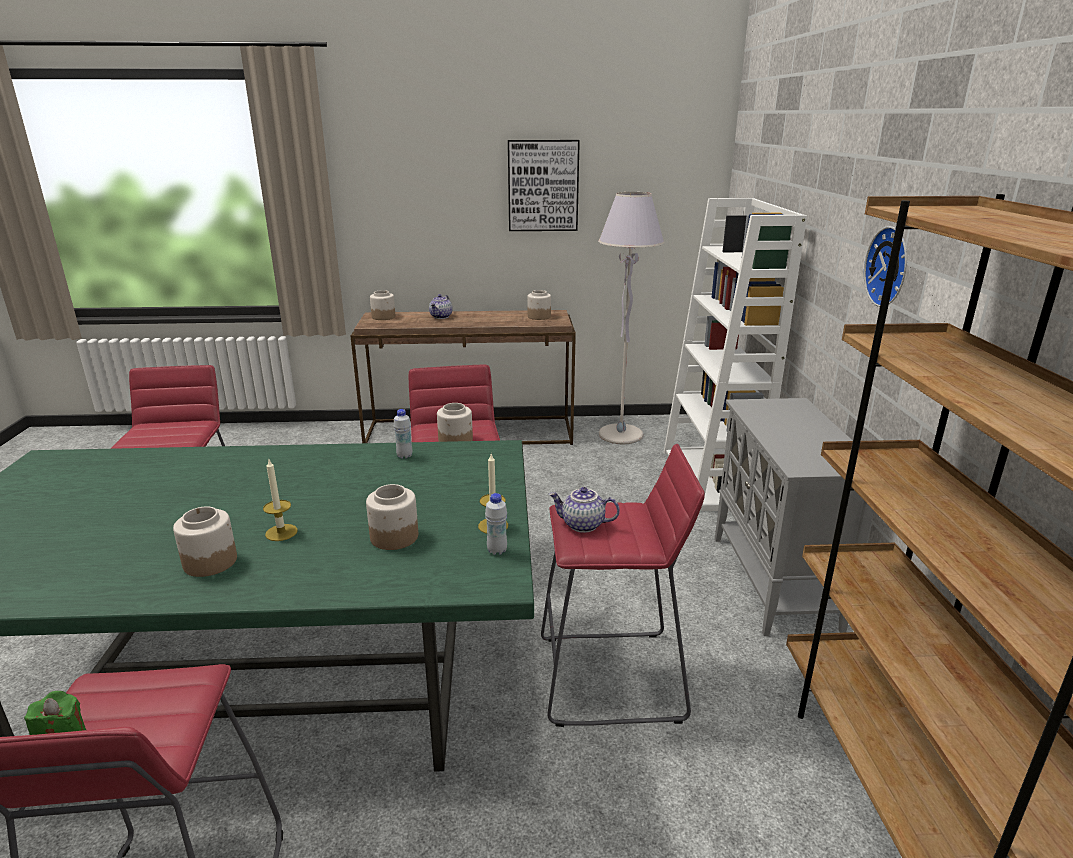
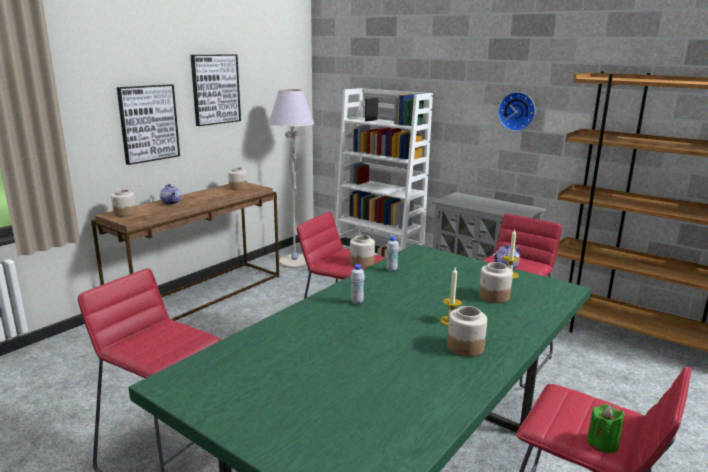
camera: 50 degrees left, 5 degrees down
white bottle [485,493,507,555] -> white bottle moved to [351,264,365,305]
none -> picture [117,84,180,165]

